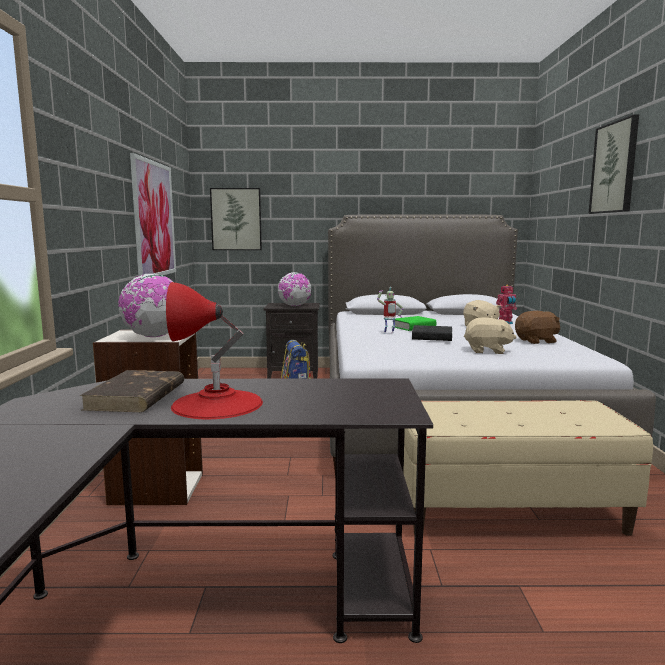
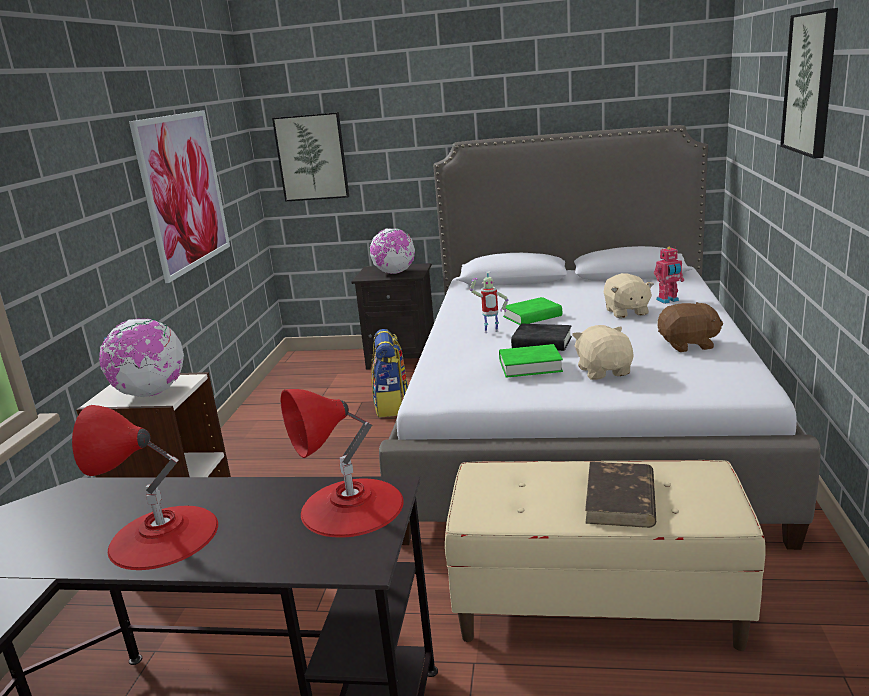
camera: 10 degrees right, 10 degrees up
brown book [80,370,184,412] -> brown book moved to [585,462,656,528]
beige plush toy [464,317,516,354] -> beige plush toy turned 120 degrees counterclockwise [572,325,634,380]
none -> red table lamp [281,389,404,538]
none -> green book [499,344,563,378]

